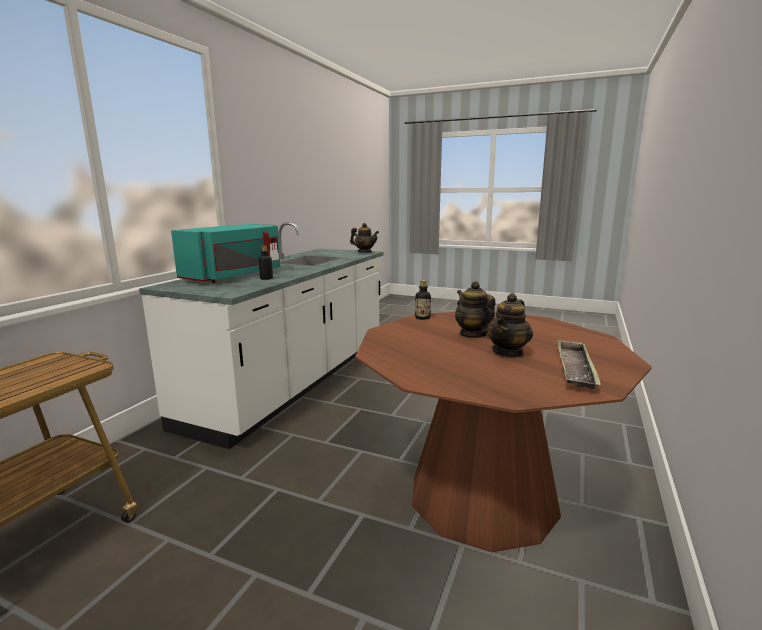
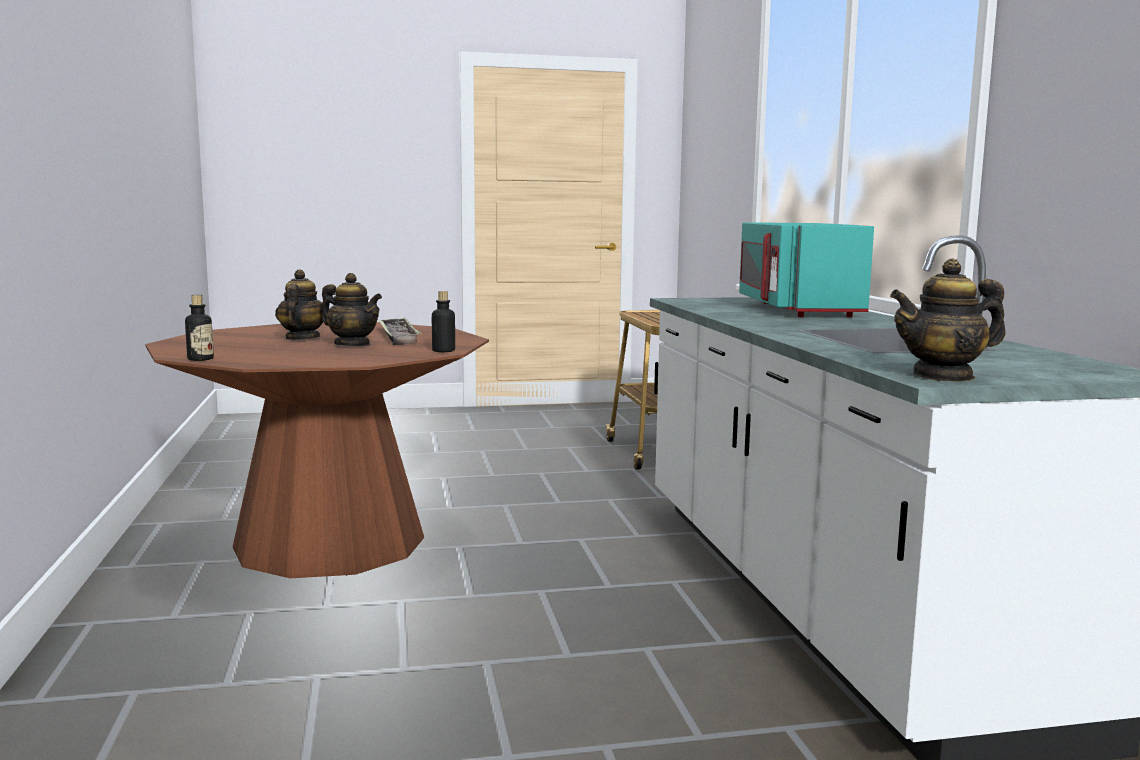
camera: 145 degrees right, 5 degrees down
bottle [259,245,273,280] -> bottle moved to [185,295,214,361]
tray [557,339,601,389] -> tray moved to [377,318,422,345]

